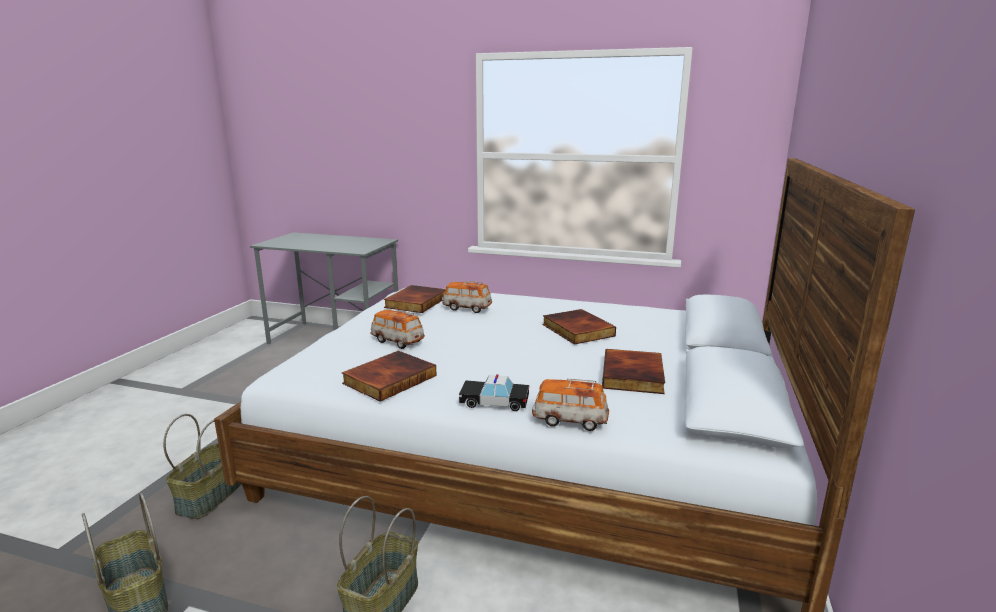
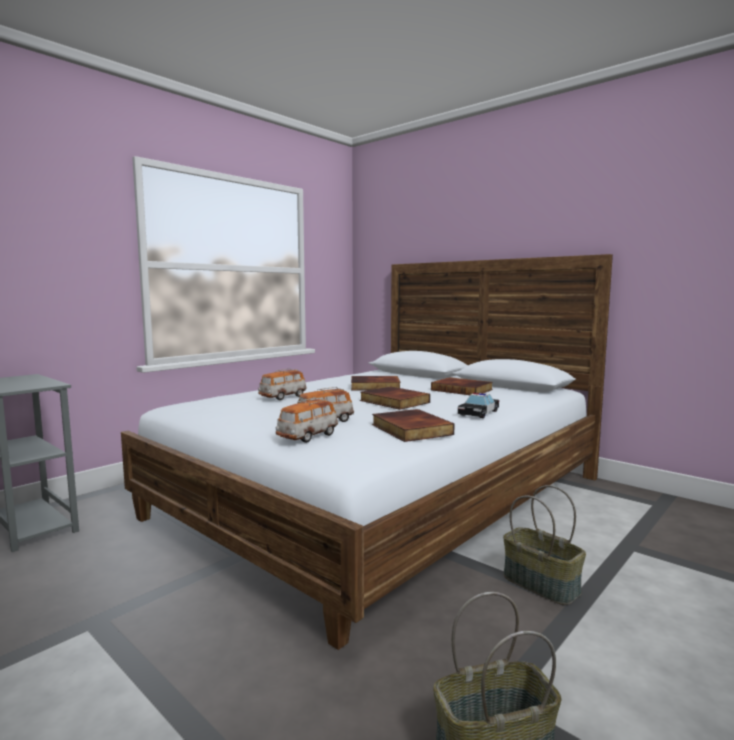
camera: 65 degrees left, 10 degrees down
basket [163,414,242,519] -> none
book [384,285,446,313] -> book moved to [360,386,430,410]
toy car [532,379,609,431] -> toy car moved to [276,397,338,443]

